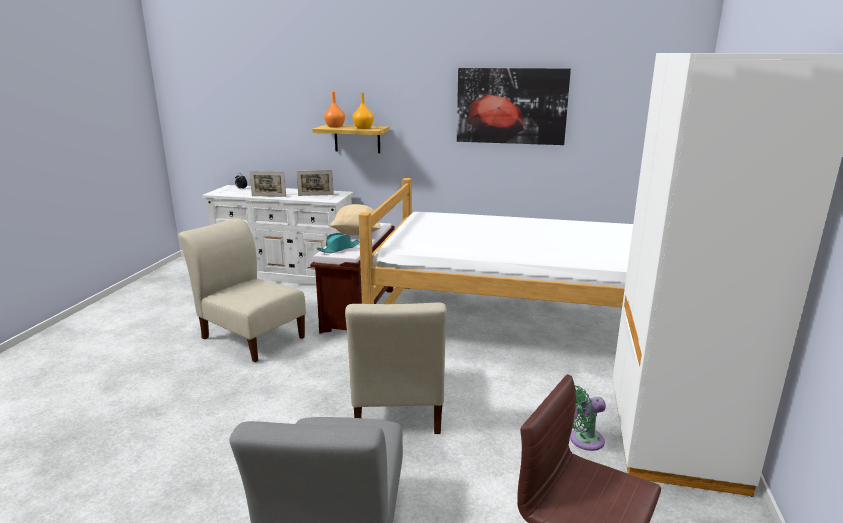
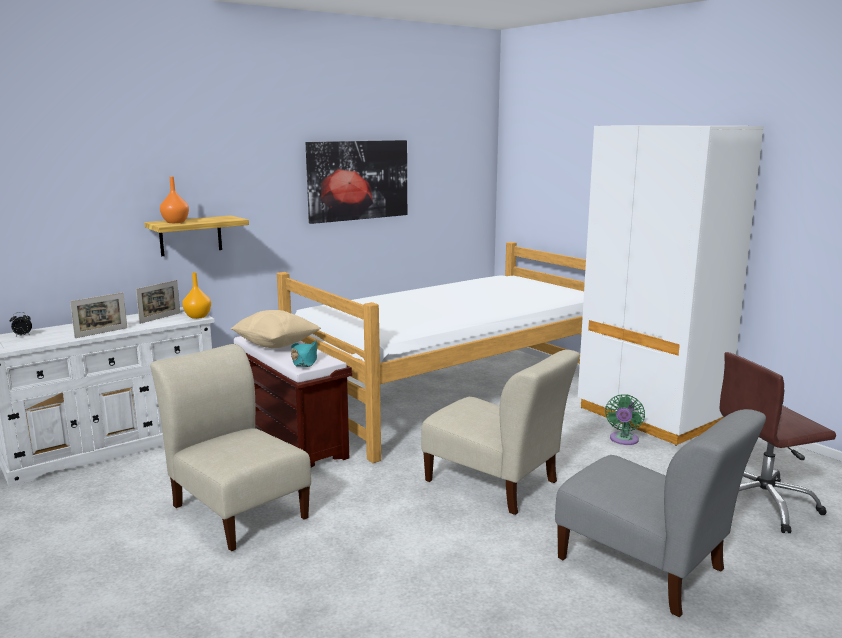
camera: 50 degrees left, 5 degrees down
beige chair [178,218,306,362] -> beige chair turned 60 degrees clockwise [150,344,311,551]
orange vase [353,93,374,129] -> orange vase moved to [182,272,211,319]

